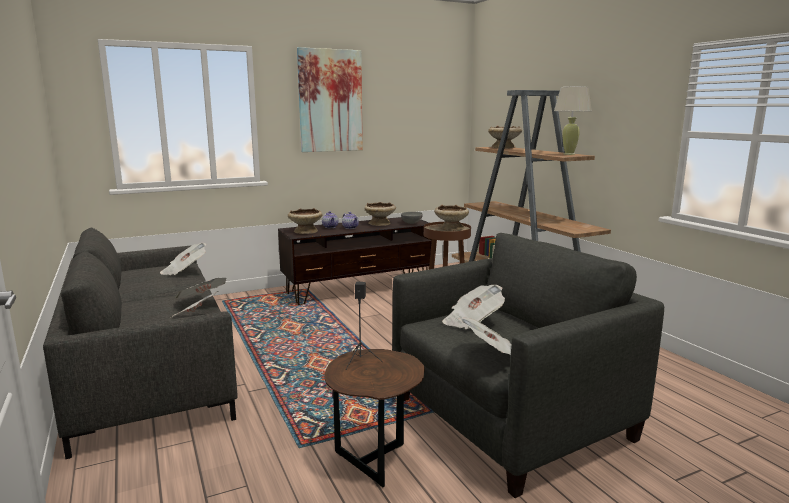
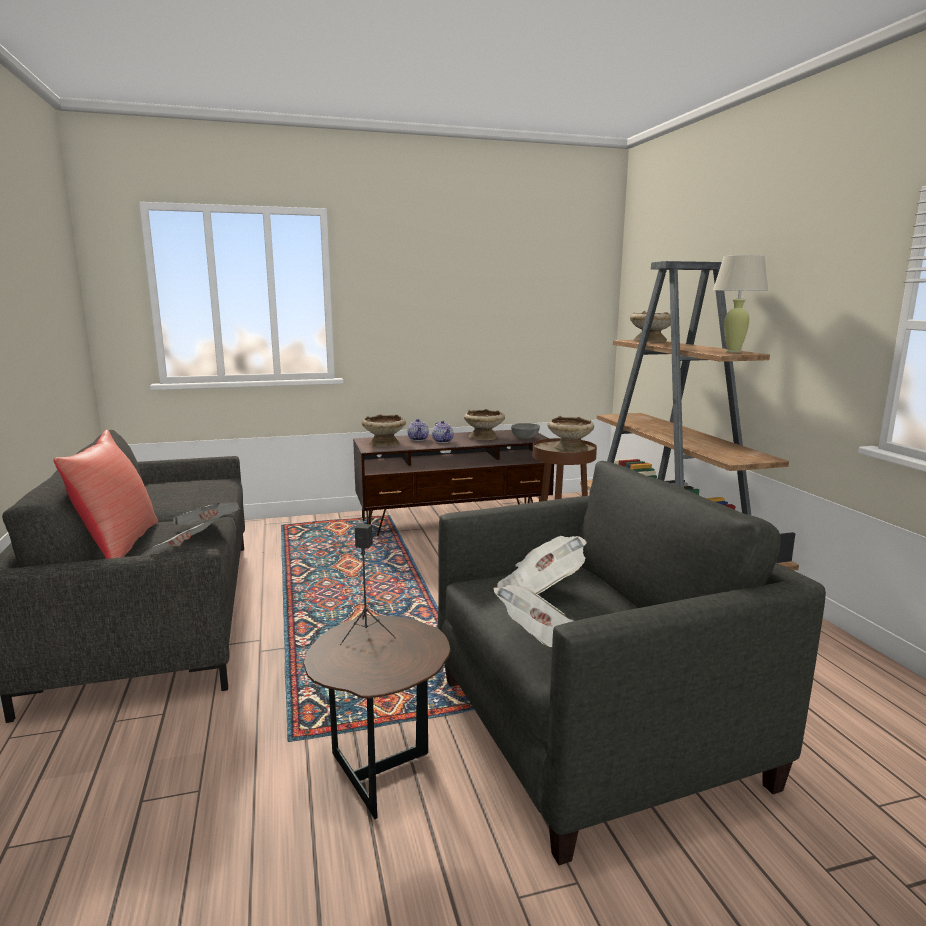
camera: 10 degrees right, 0 degrees up
newspaper [160,243,207,275] -> none
picture [297,47,363,152] -> none
none -> red pillow [53,430,158,559]

